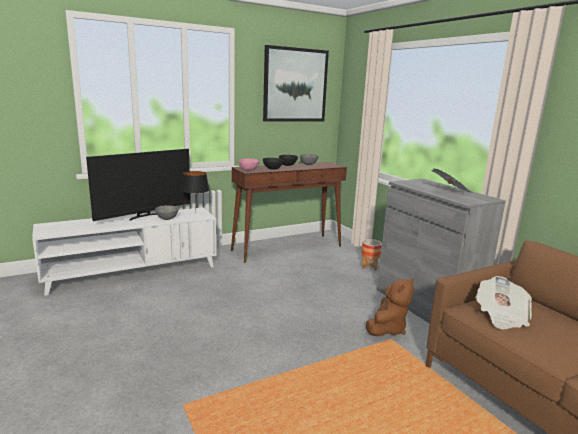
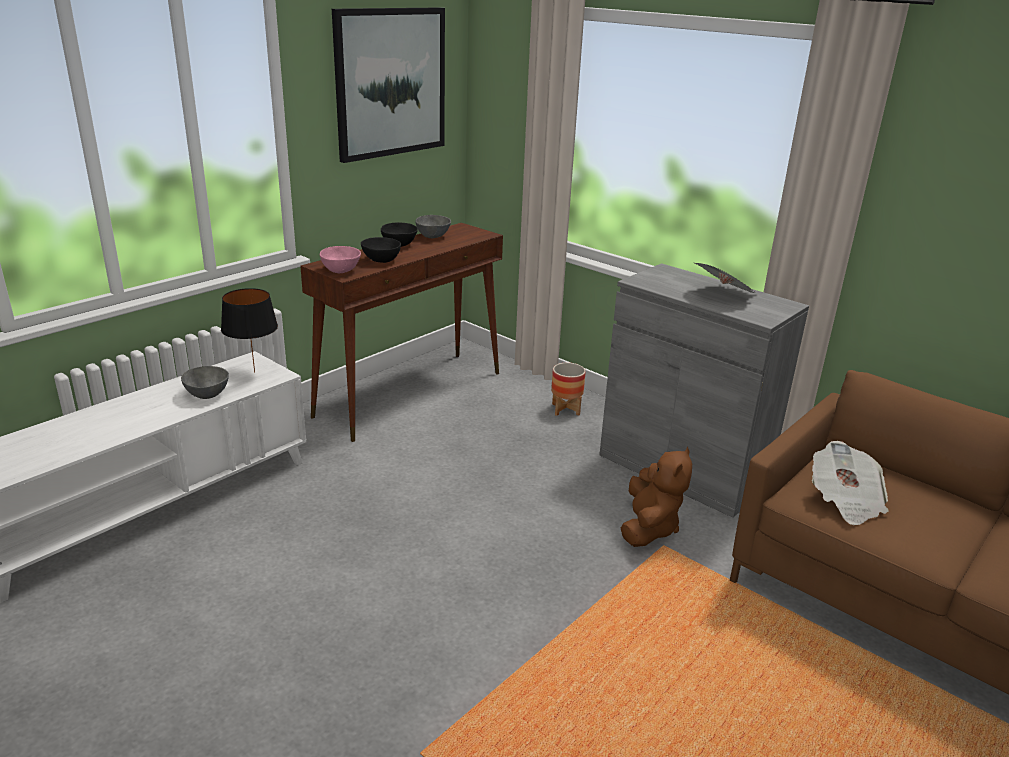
camera: 20 degrees left, 10 degrees up
television [86,149,190,221] -> none

